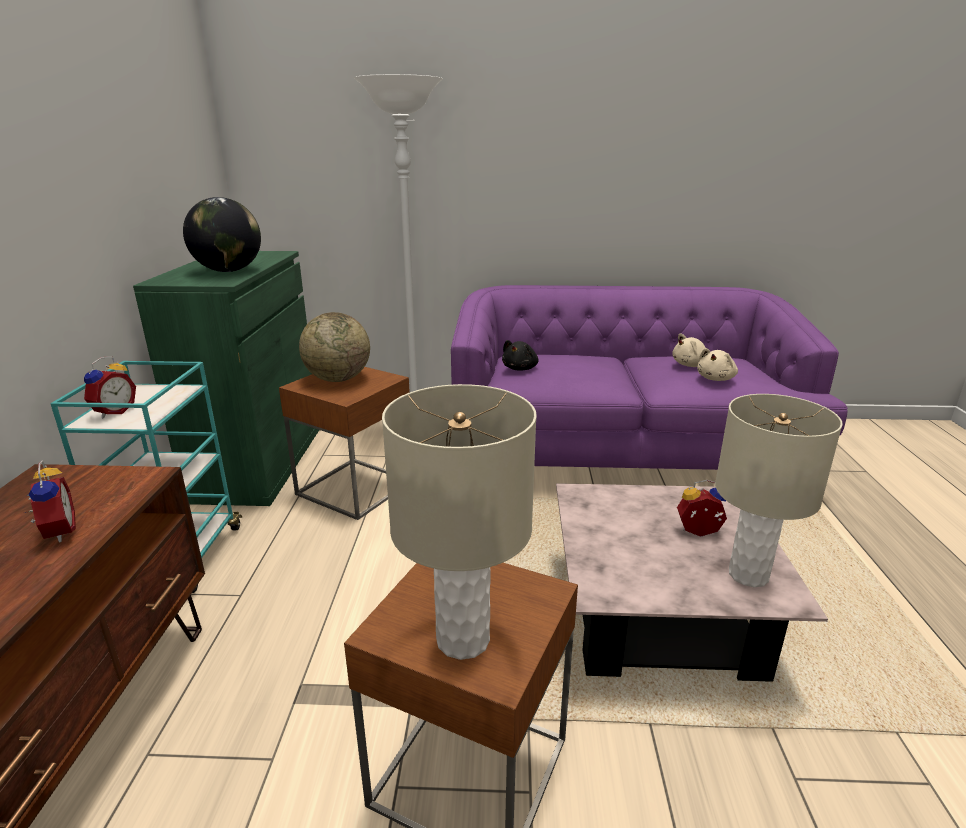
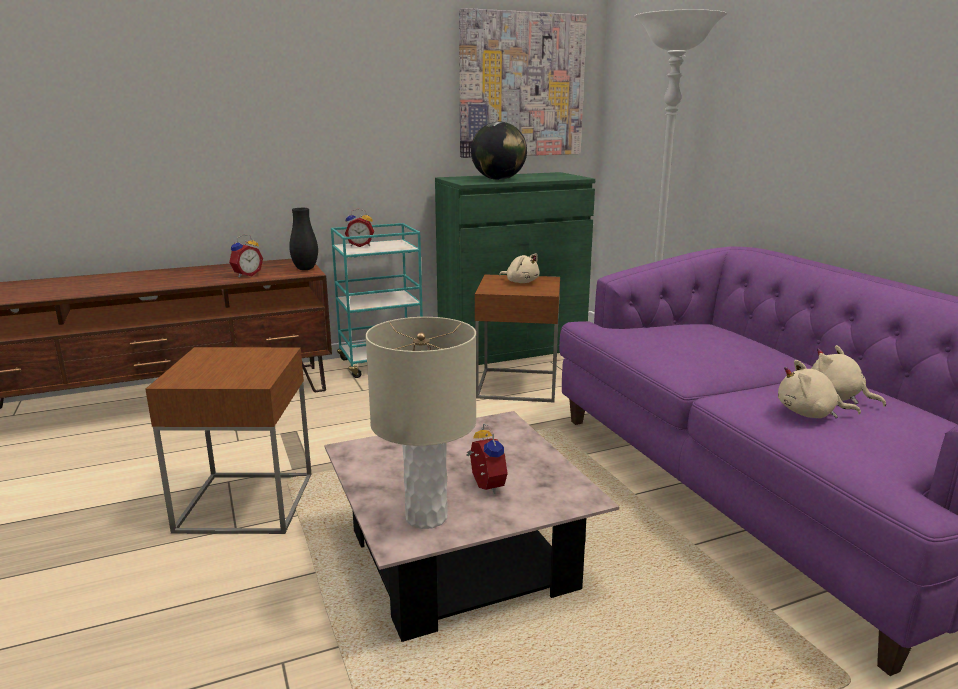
camera: 65 degrees right, 5 degrees down
globe [299,312,370,382] -> beige plush toy [499,253,540,283]
beige table lamp [382,384,537,660] -> none
black plush toy [502,340,539,371] -> none
none -> black vase [289,208,318,270]
none -> picture [459,8,587,158]

